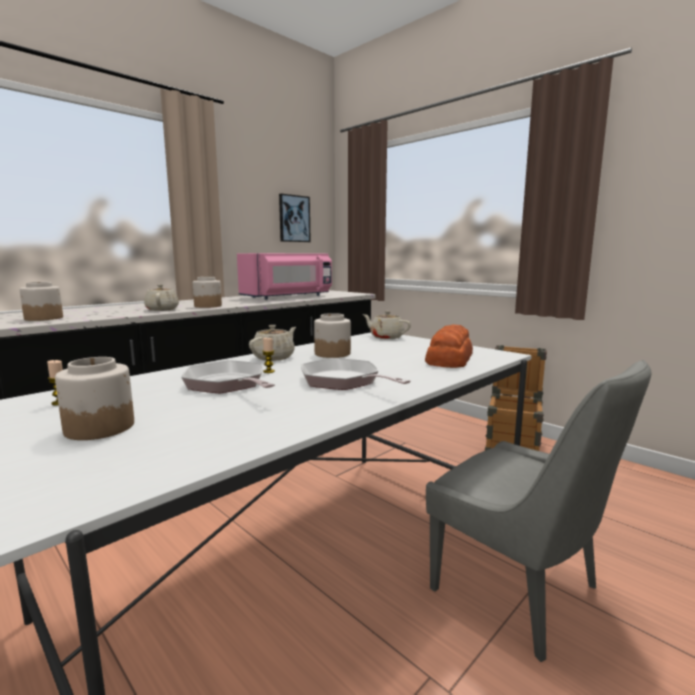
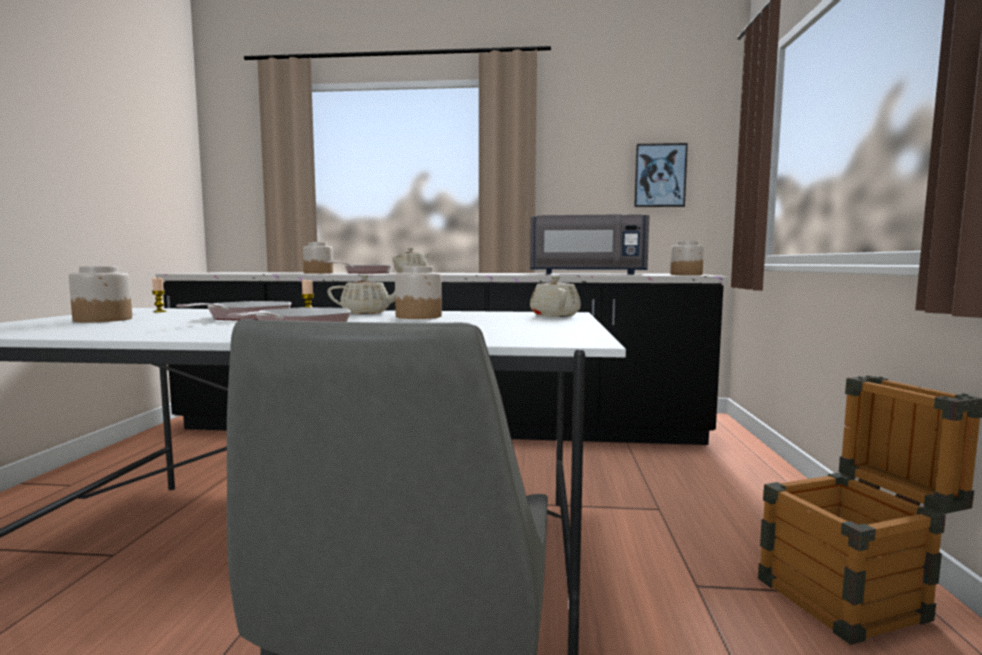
camera: 50 degrees right, 5 degrees down
jar [193,277,222,308] -> jar moved to [670,241,704,275]
pink microwave [237,253,332,300] -> grey microwave [530,214,649,275]
bread [425,324,473,368] -> none
none -> frying pan [325,261,393,273]

